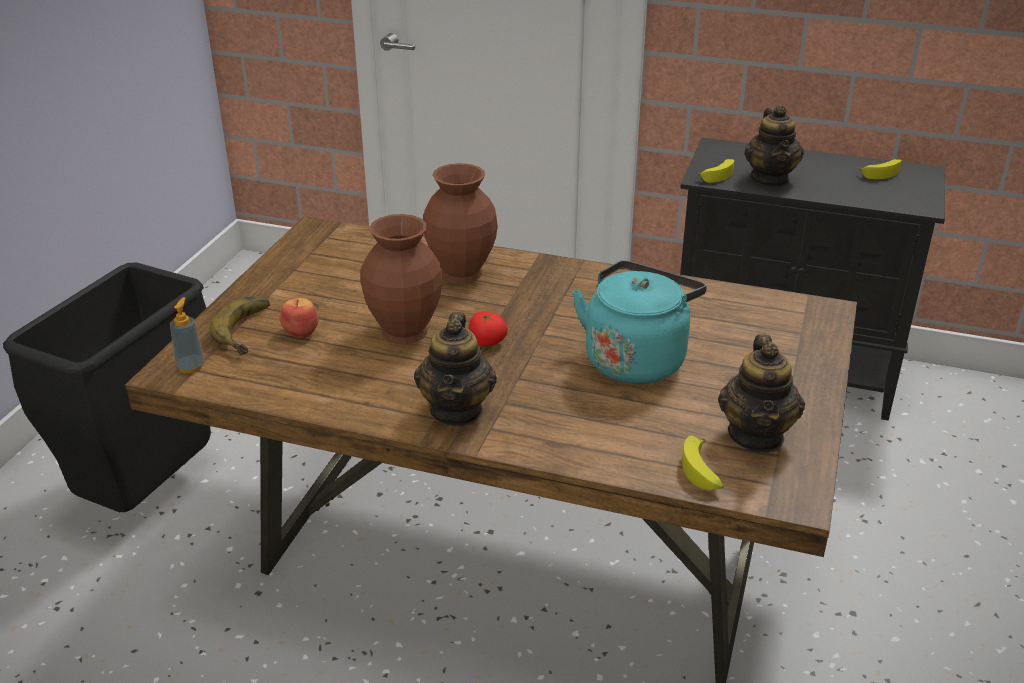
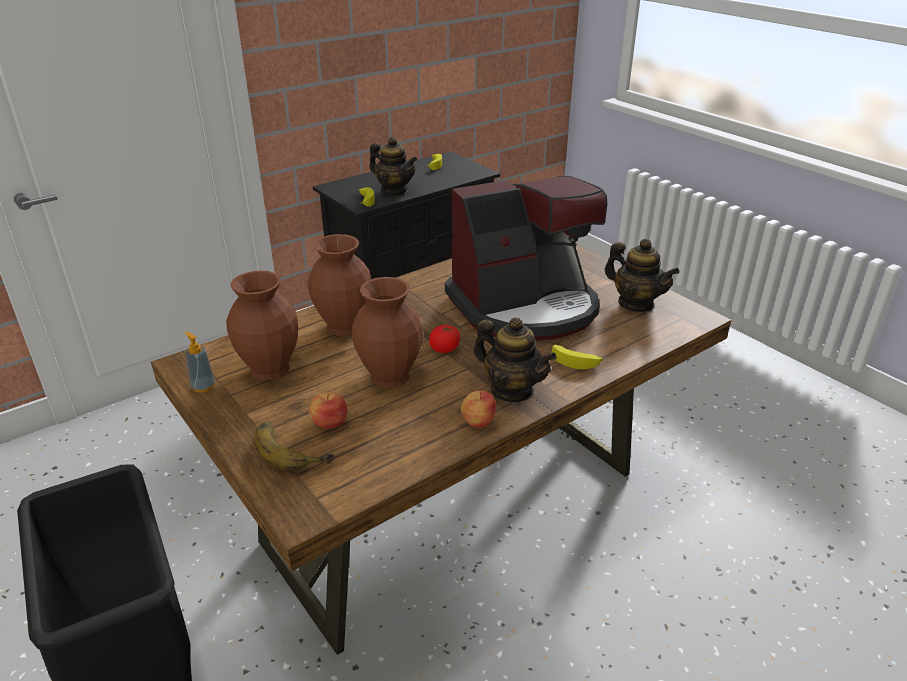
camera: 55 degrees left, 0 degrees up
soap dispenser [170,297,204,373] -> soap dispenser moved to [185,331,215,393]
turquoise kettle [572,260,707,384] -> coffee machine [445,176,607,341]
banana [682,436,724,490] -> banana moved to [552,344,603,369]
none -> brown vase [226,270,298,380]
none -> apple [461,390,496,428]

